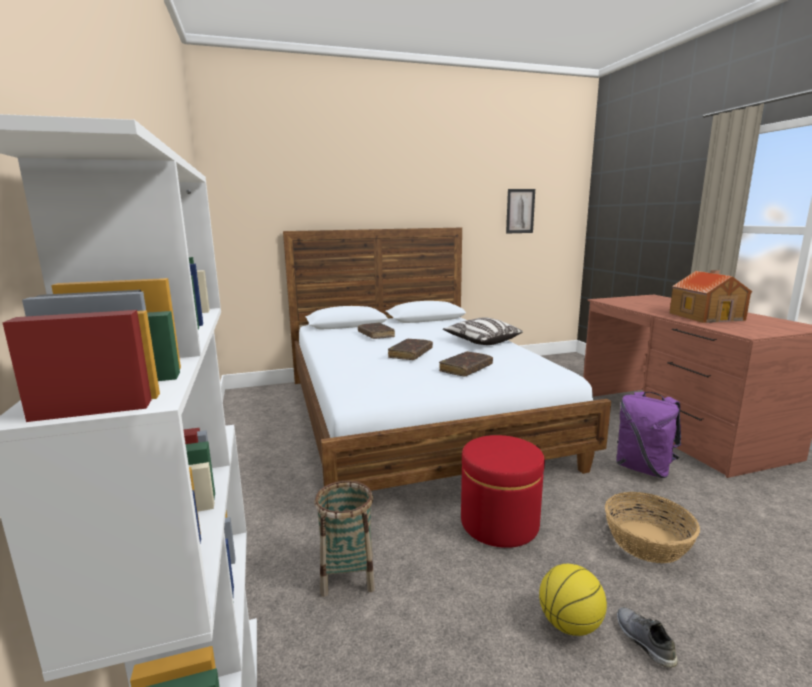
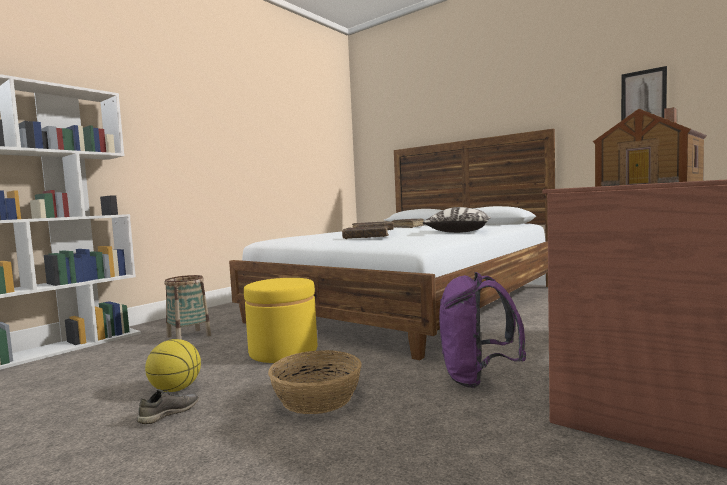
camera: 55 degrees right, 10 degrees down
red ottoman [461,435,545,548] -> yellow ottoman [244,278,317,363]

